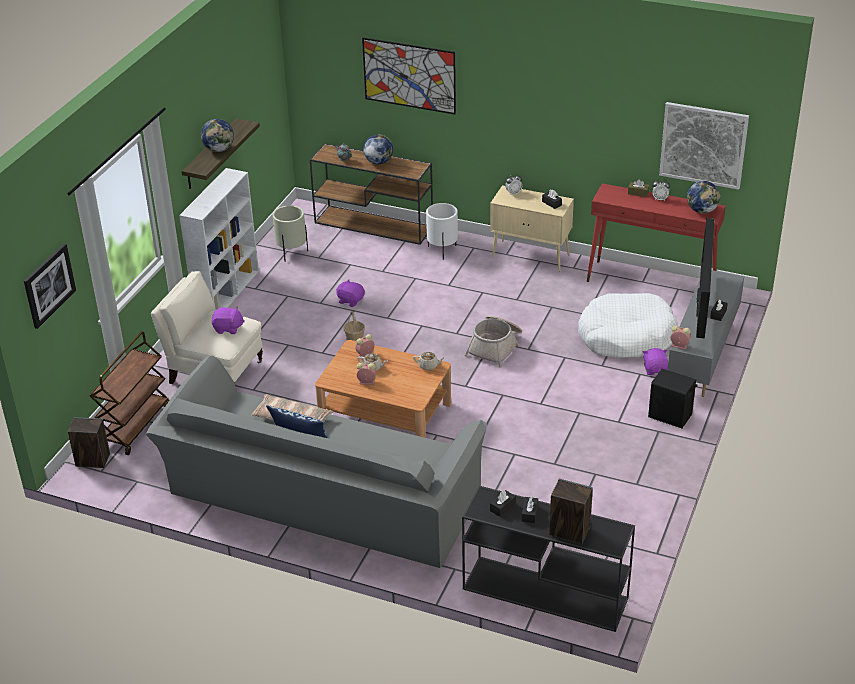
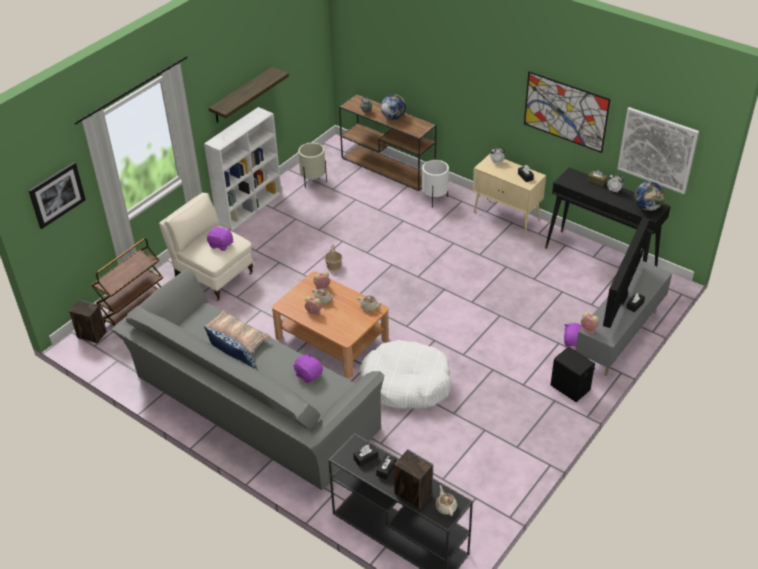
camera: 15 degrees right, 5 degrees up
globe [201,119,234,152] -> none
purple plush toy [336,279,365,307] -> purple plush toy moved to [293,352,323,383]
picture [362,37,456,115] -> picture moved to [524,71,610,153]
basket [464,315,522,368] -> none
white dog bed [578,293,678,359] -> white dog bed moved to [360,340,452,409]
red console table [587,183,726,282] -> black console table [545,167,671,267]
none -> beige teapot [435,485,457,516]

